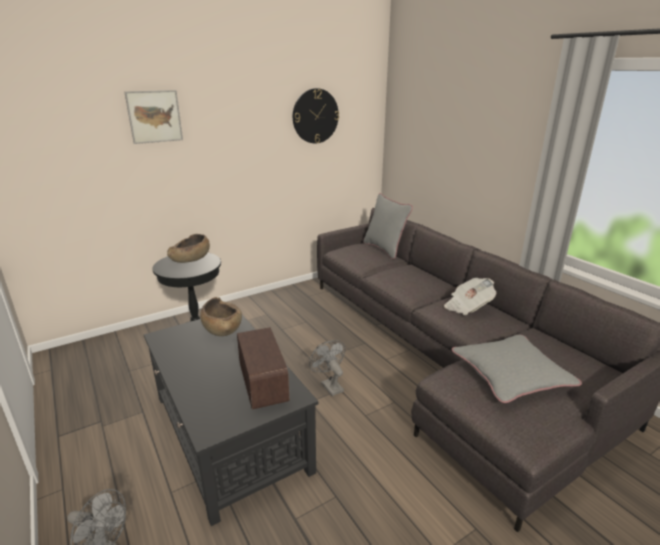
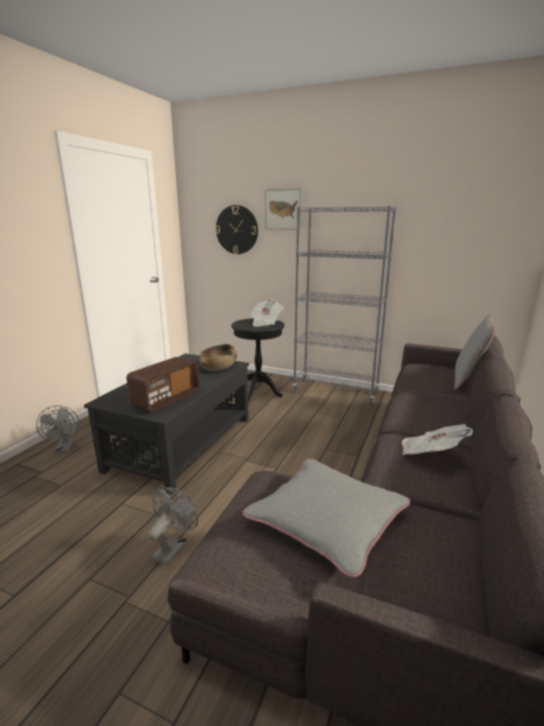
camera: 55 degrees right, 5 degrees down
brown bowl [167,234,210,263] -> newspaper [250,299,284,327]
wall clock [293,88,339,144] -> wall clock moved to [215,205,258,254]
grey fan [309,340,345,396] -> grey fan moved to [148,487,198,565]
none -> grey bookcase [293,206,396,404]

